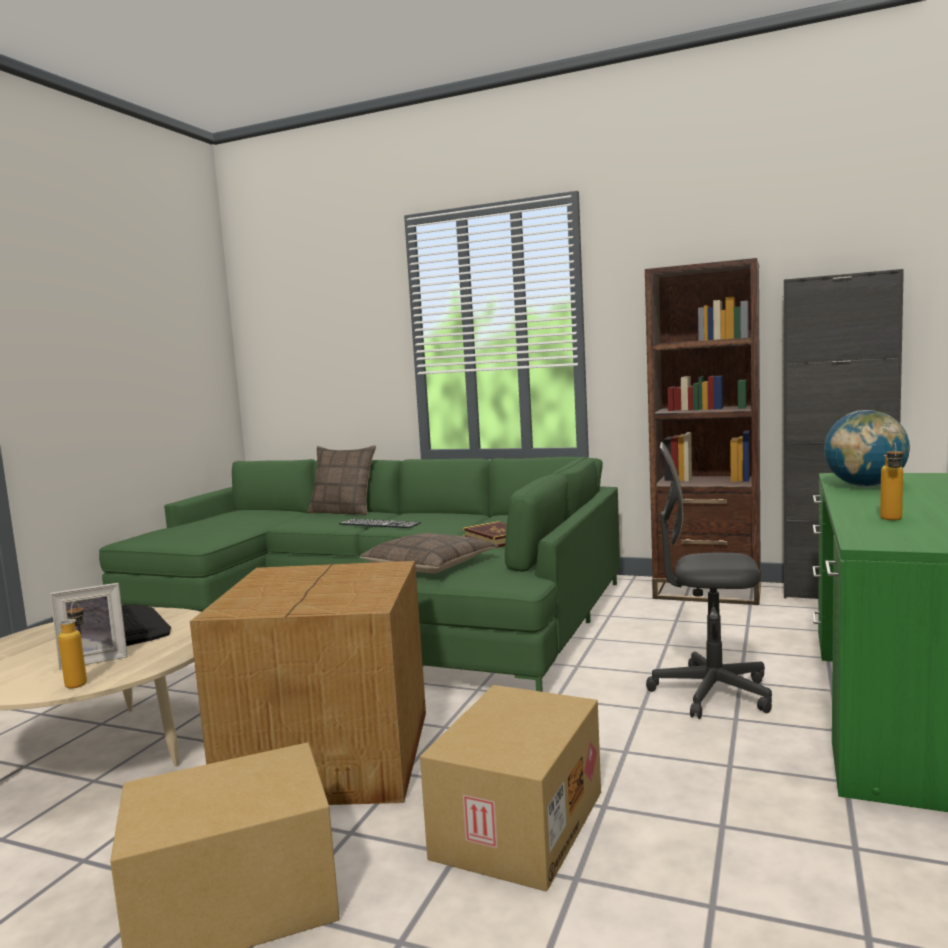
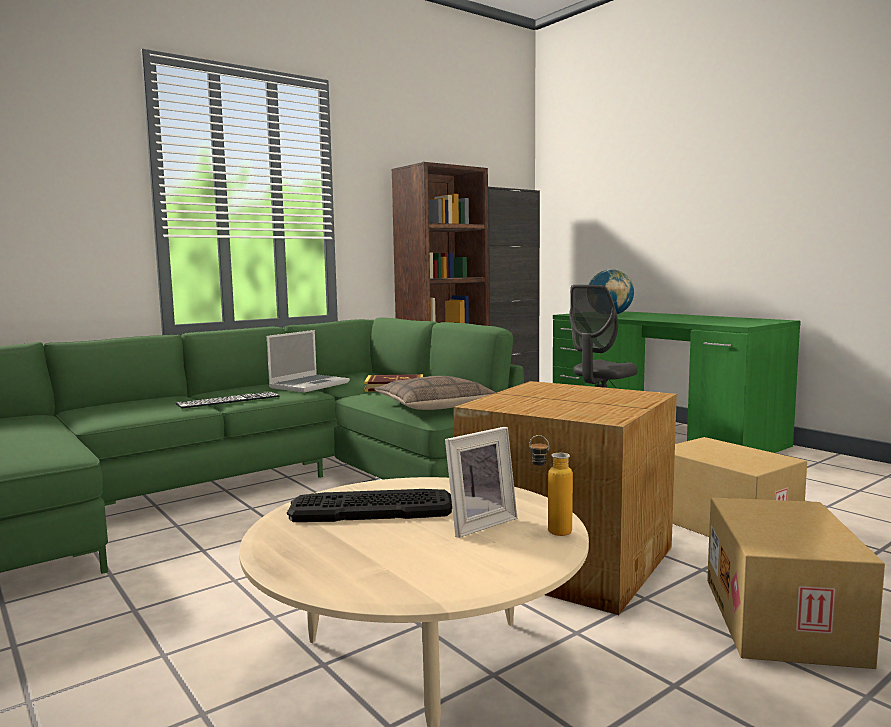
camera: 60 degrees left, 0 degrees up
picture frame [50,583,128,670] -> picture frame turned 45 degrees clockwise [445,427,517,538]
pillow [308,445,376,515] -> none
bottle [880,443,903,520] -> none
none -> laptop [267,330,350,392]

